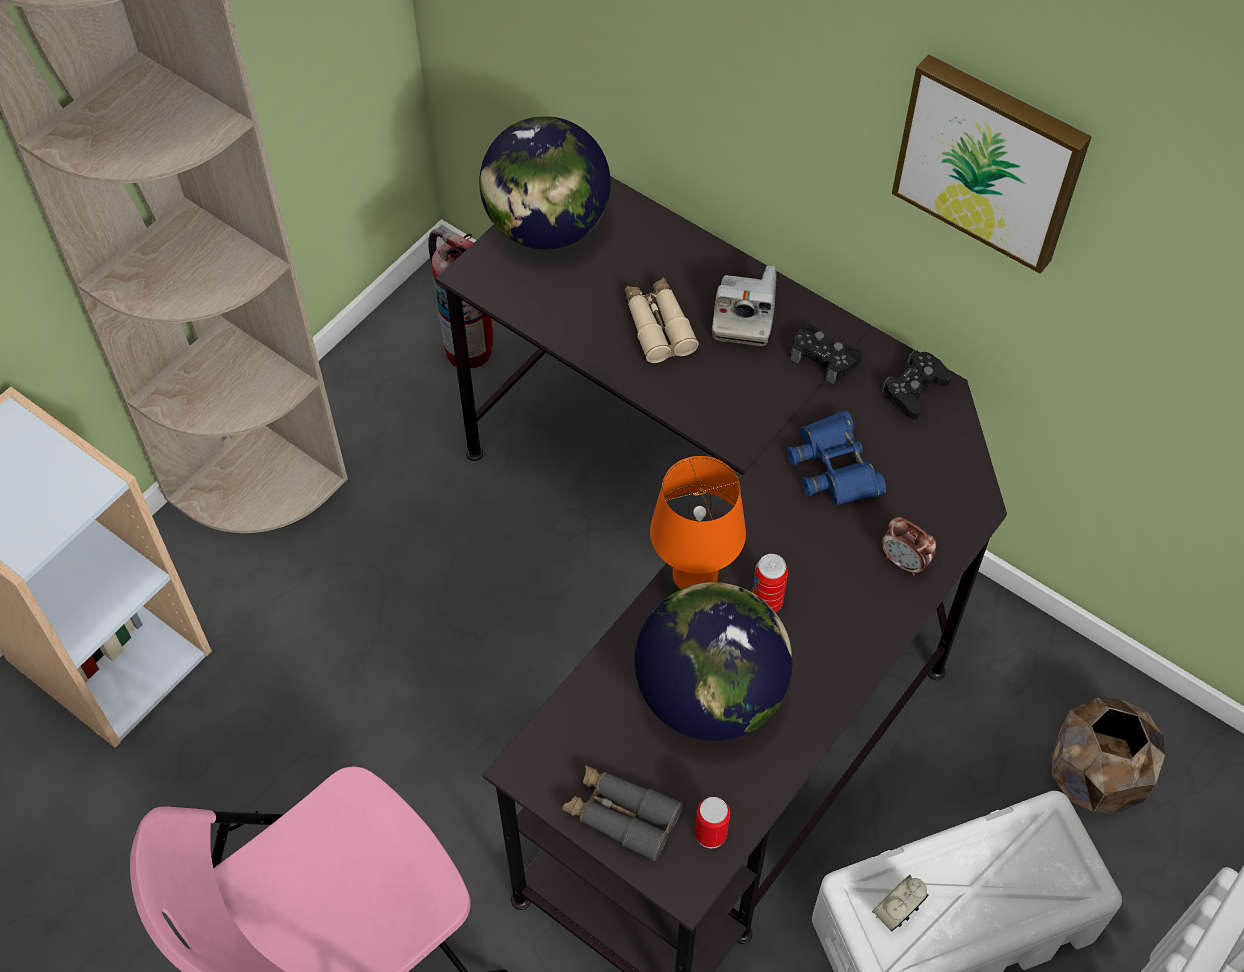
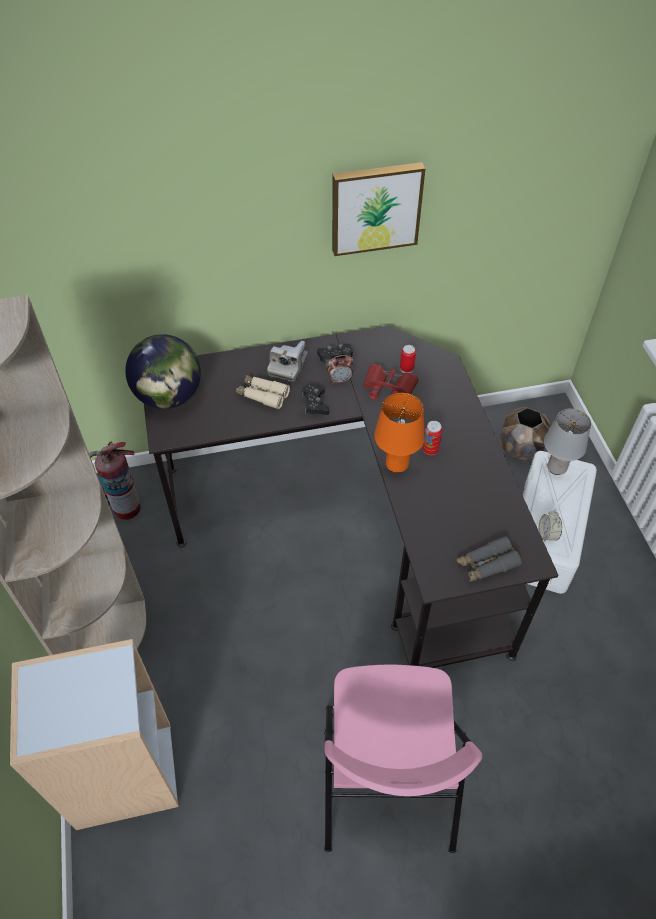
camera: 50 degrees left, 5 degrees down
globe [635,582,793,741] -> none
can [695,797,730,848] -> can moved to [400,345,416,373]
camera [712,266,777,346] -> camera turned 60 degrees clockwise [267,341,308,382]
blue binoculars [787,410,886,505] -> red binoculars [363,364,419,400]
alarm clock [881,517,936,575] -> alarm clock moved to [327,355,353,384]
black game controller [882,350,951,420] -> black game controller moved to [301,384,329,415]
none -> grey table lamp [544,408,591,475]

